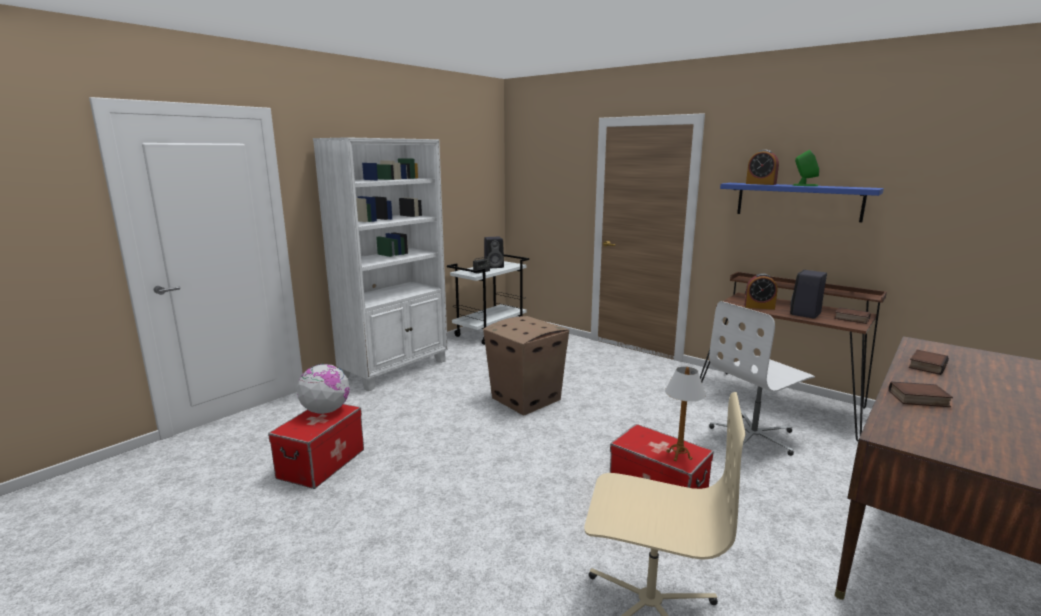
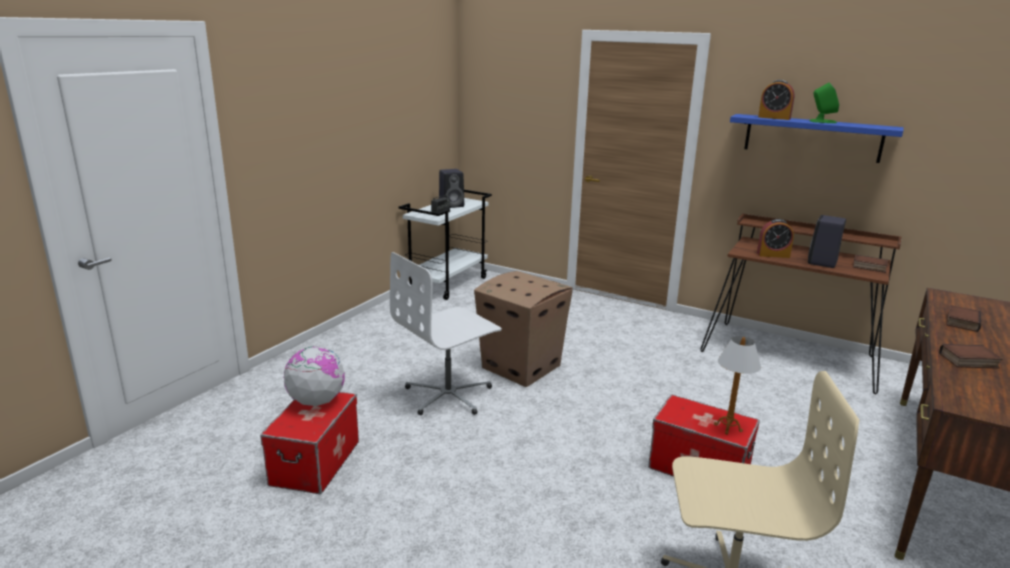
camera: 10 degrees left, 5 degrees up
white bookcase [313,137,448,391] -> none
white office chair [709,301,815,456] -> white office chair moved to [390,252,502,415]

